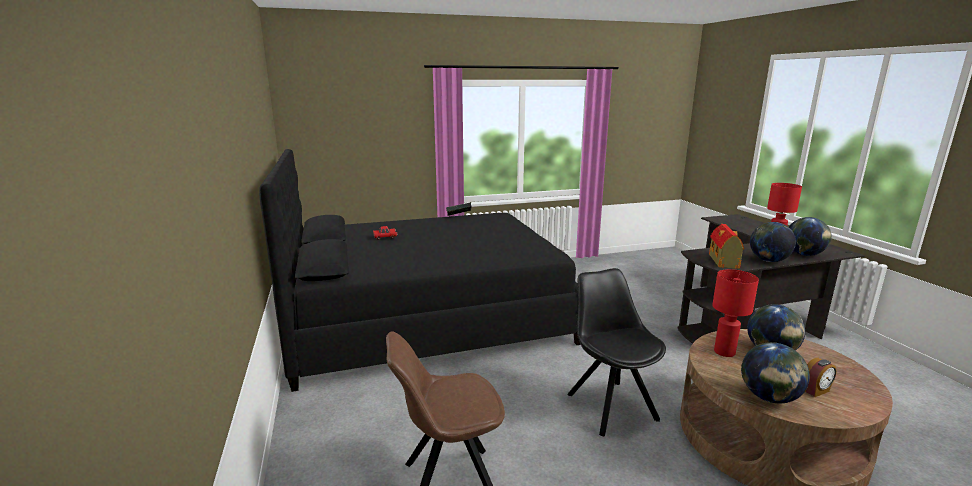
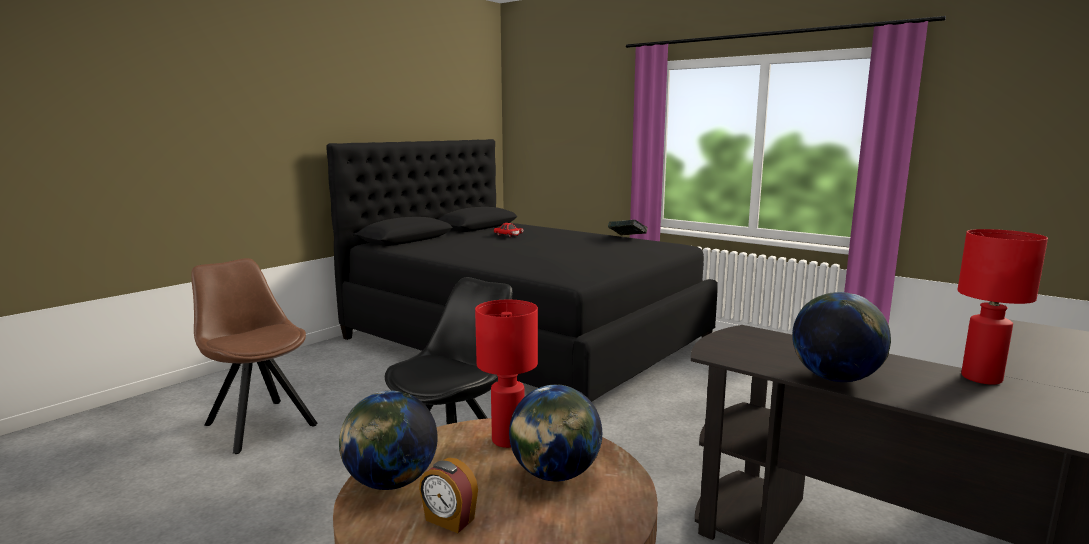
camera: 55 degrees right, 5 degrees down
toy house [709,224,744,269] -> none
globe [789,217,832,256] -> none

